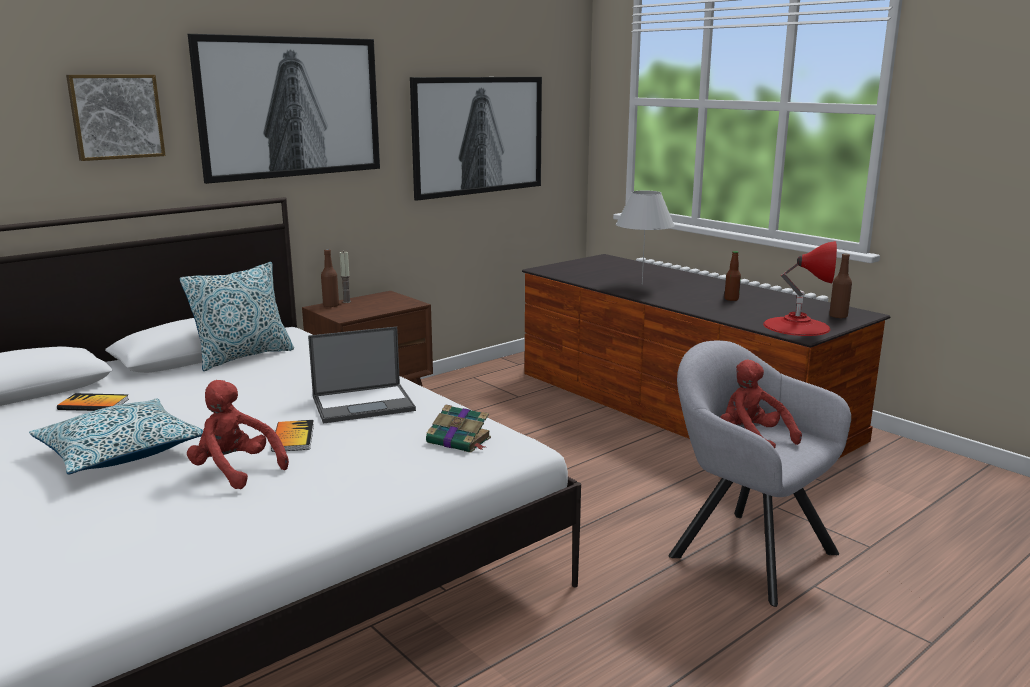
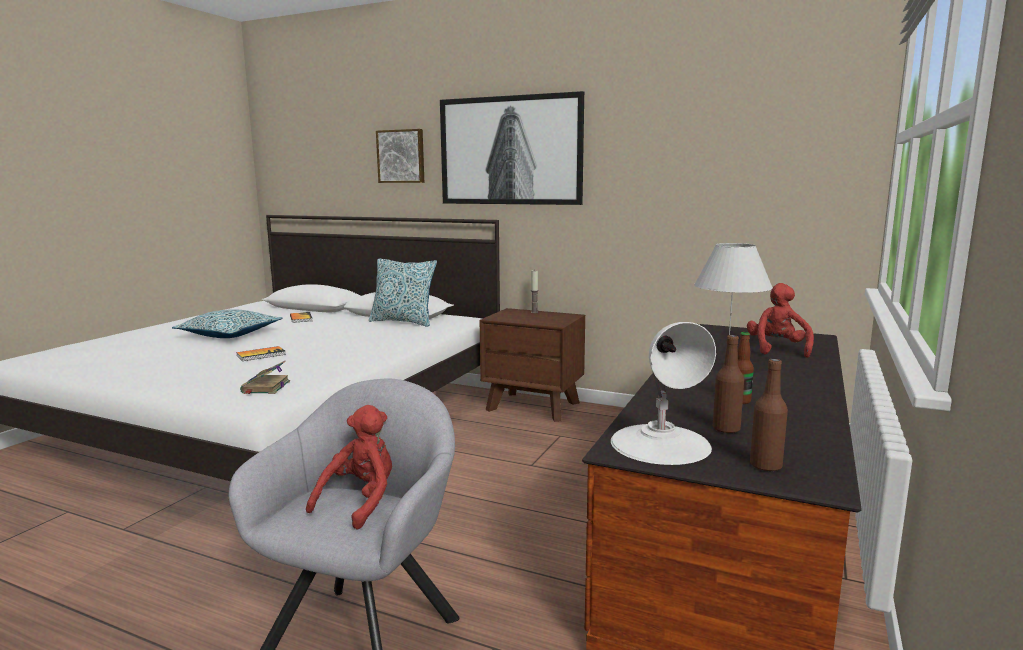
camera: 65 degrees right, 5 degrees down
red plush toy [187,380,289,489] -> red plush toy moved to [747,283,814,358]
laptop [308,326,416,424] -> none
brown bottle [321,249,339,307] -> brown bottle moved to [713,335,744,433]
picture [410,77,542,201] -> none
red table lamp [763,241,837,336] -> white table lamp [611,322,716,465]

